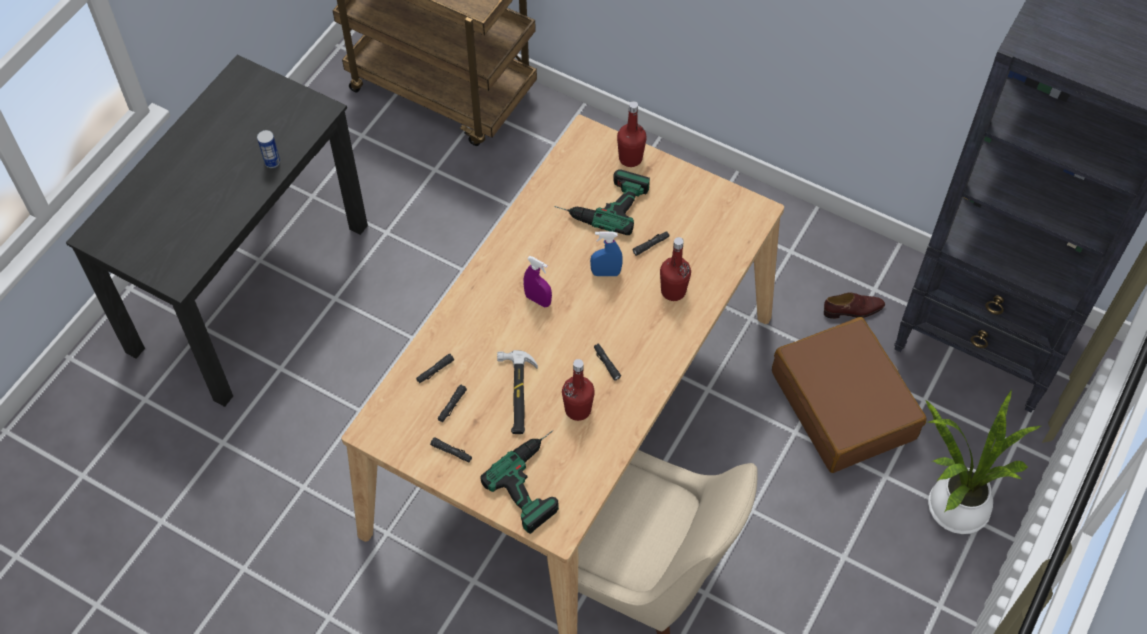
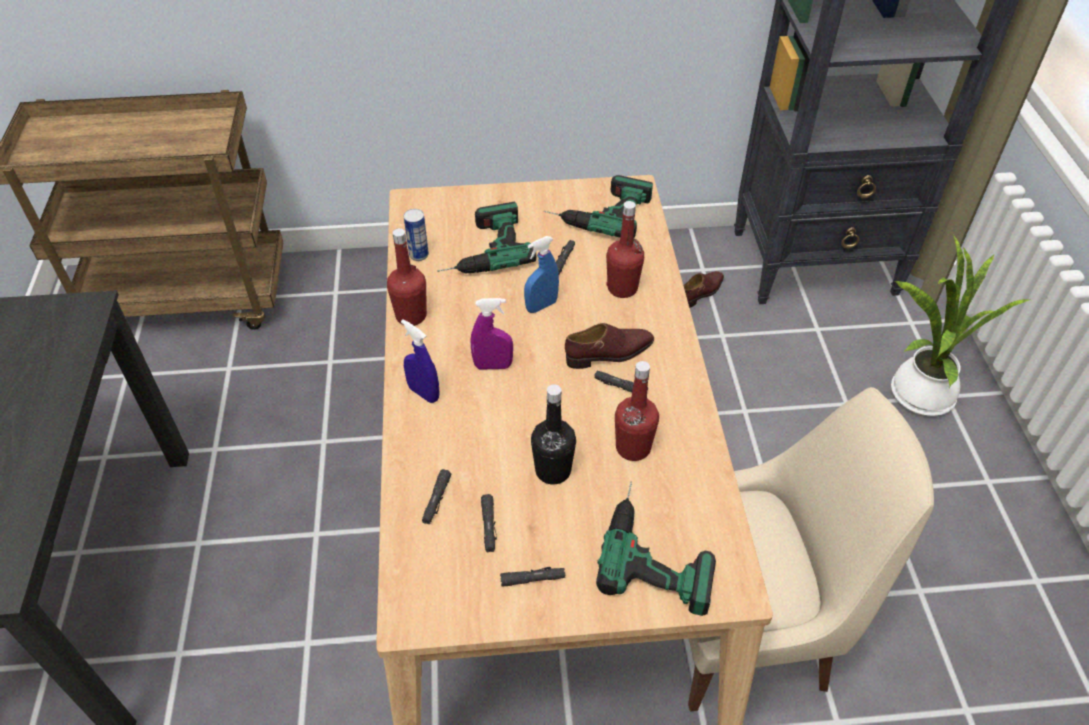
camera: 35 degrees left, 10 degrees down
can [257,130,280,168] -> can moved to [404,209,429,261]
hammer [497,350,538,434] -> black bottle [531,384,576,484]
red bottle [617,101,647,167] -> red bottle moved to [387,228,427,326]
brown suitcase [772,317,927,473] -> none
none -> blue spray bottle [401,319,440,403]
none -> power drill [544,175,653,238]
none -> brown shoe [565,323,654,369]

